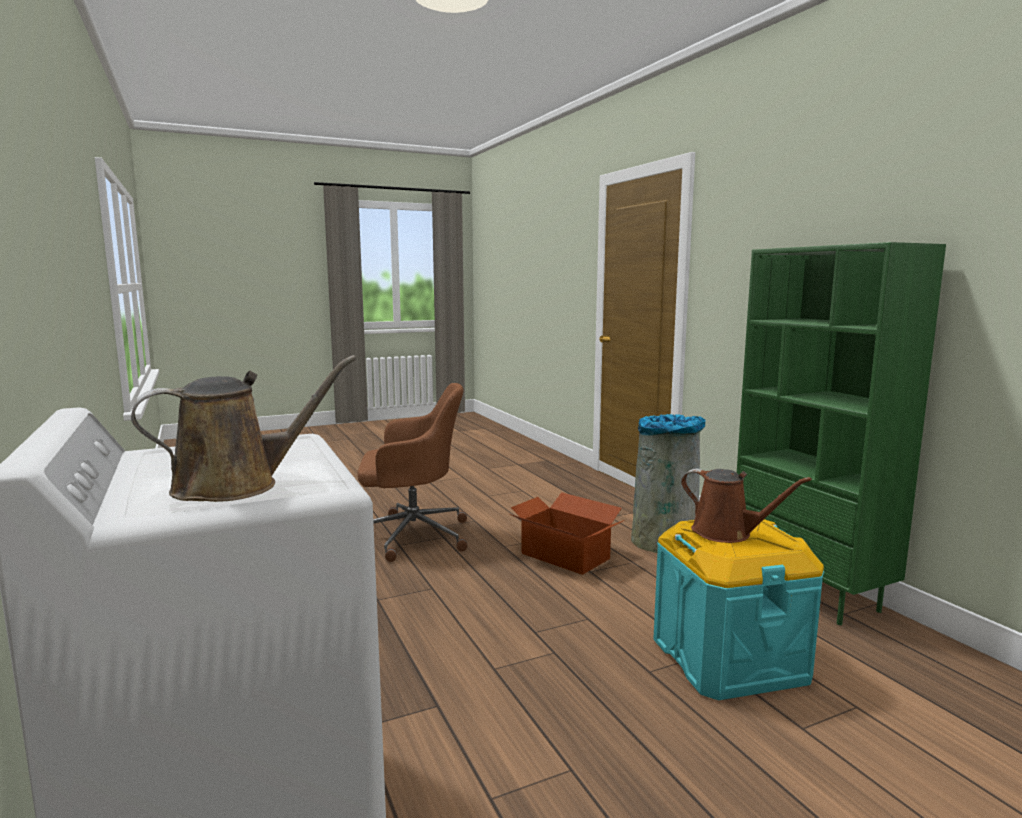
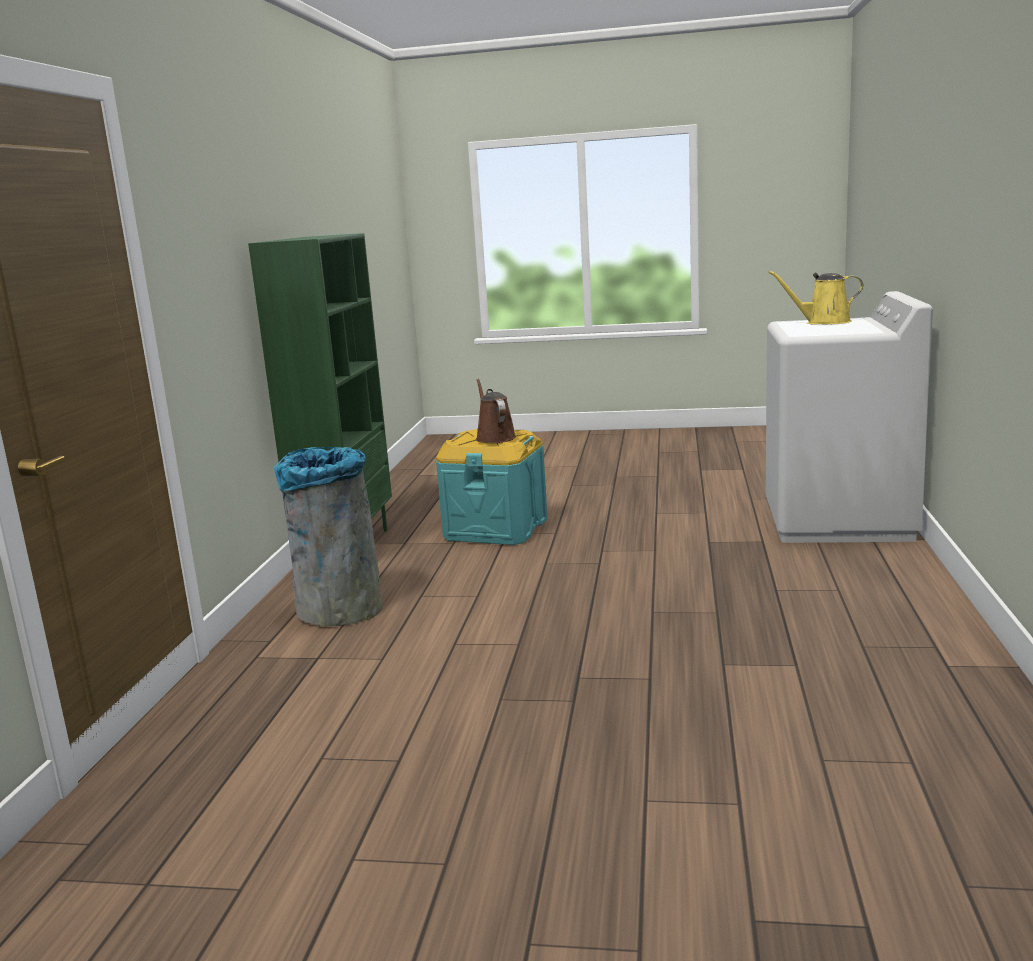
camera: 145 degrees left, 5 degrees up
brown watering can [131,355,356,502] -> yellow watering can [768,271,863,325]
brown office chair [358,383,467,562] -> none
cardboard box [510,492,625,575] -> none

